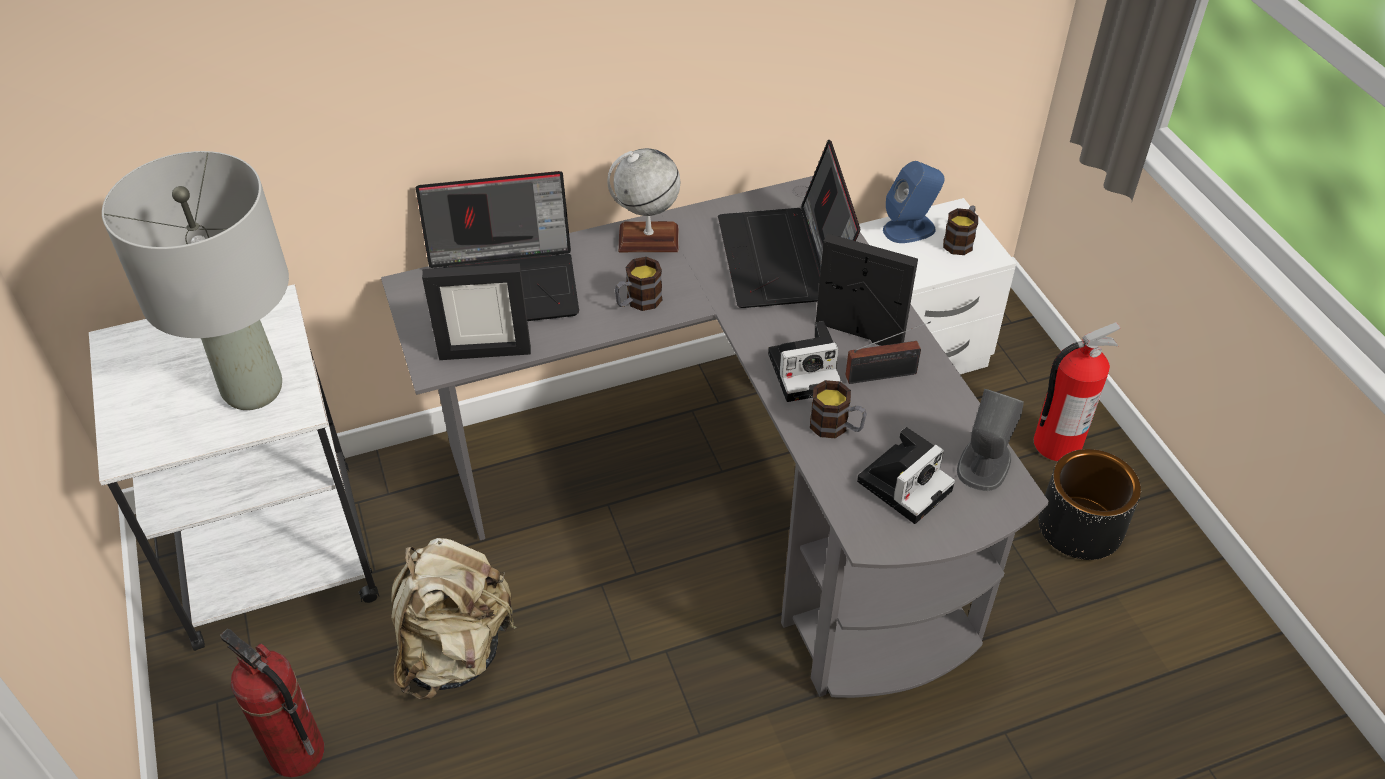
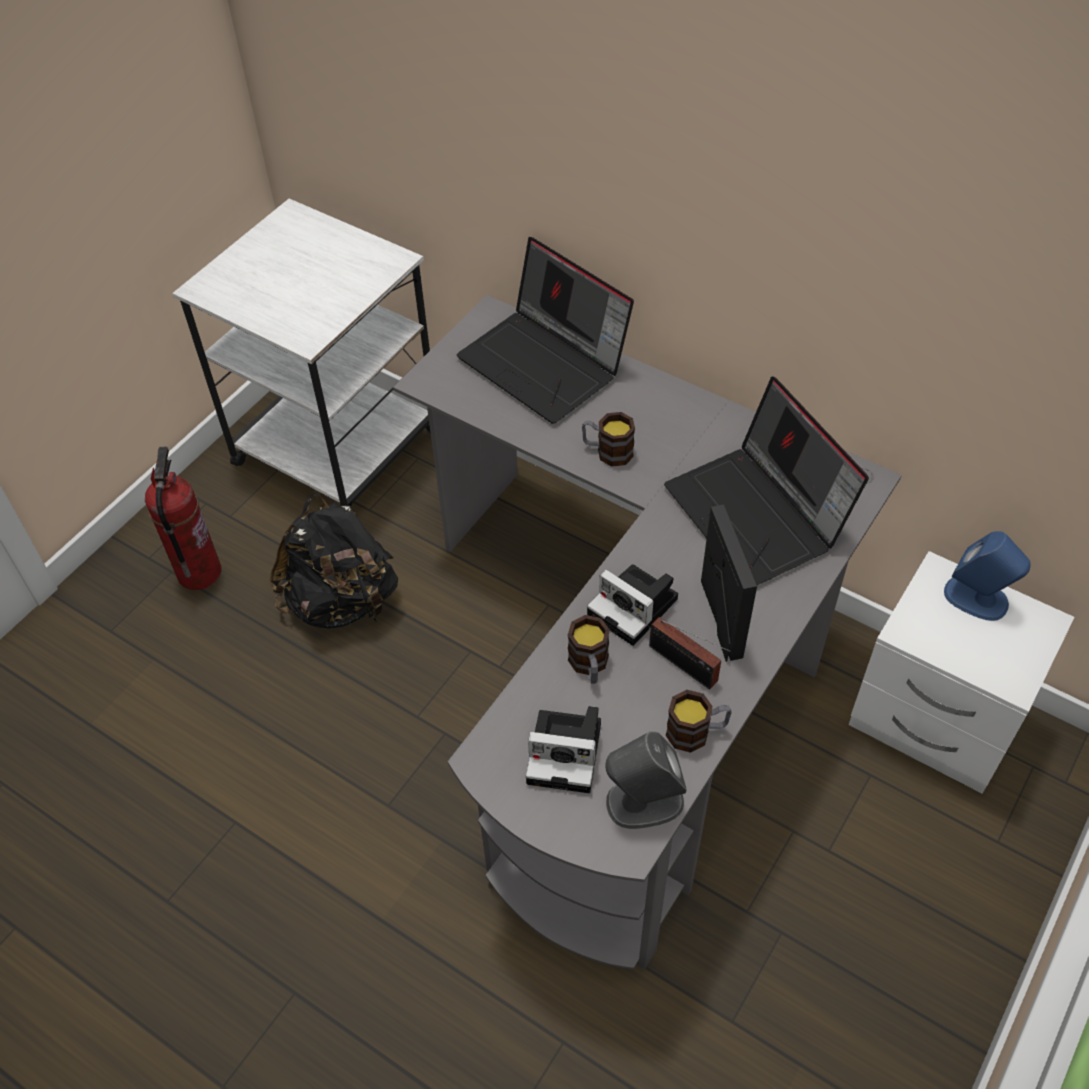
camera: 55 degrees right, 5 degrees up
grey table lamp [102,151,289,410] -> none
beige backpack [391,538,517,700] -> black backpack [270,493,398,628]
picture frame [422,263,531,360] -> none
globe [607,148,680,252] -> none
laptop [718,139,860,308] -> laptop turned 75 degrees counterclockwise [664,376,869,585]
mug [943,205,978,255] -> mug moved to [666,690,732,753]
fire extinguisher [1034,322,1121,461] -> none
black planter [1038,449,1141,560] -> none

